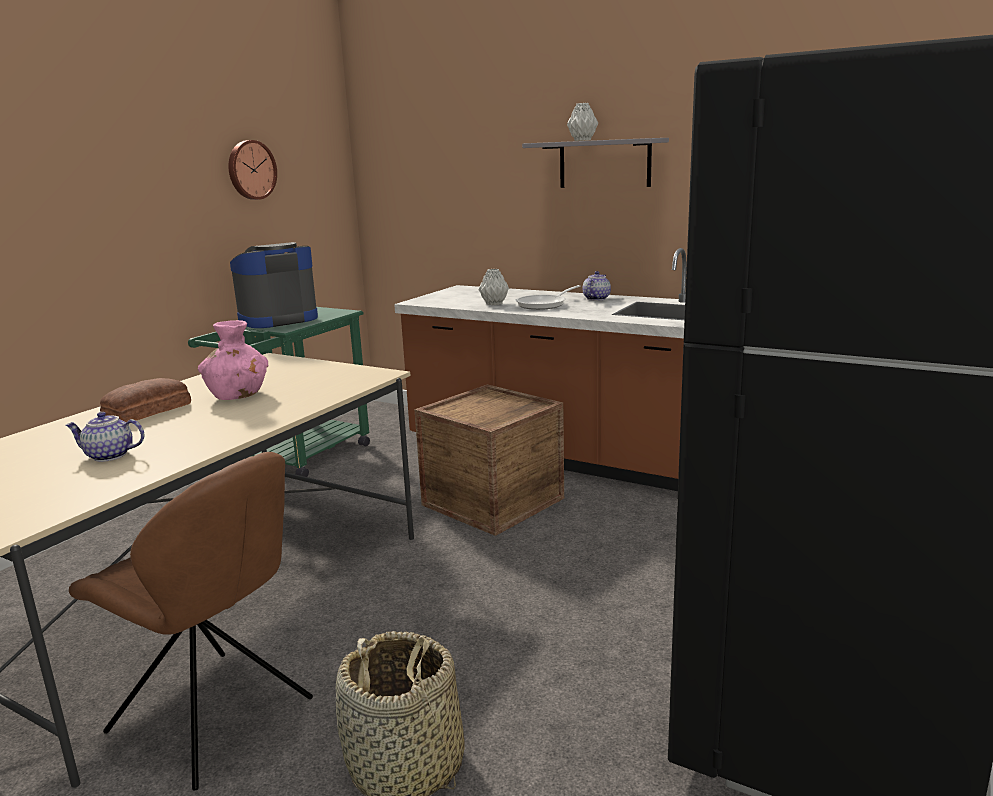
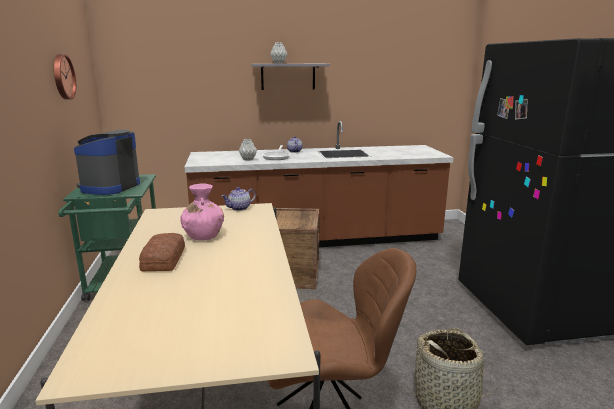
camera: 40 degrees left, 0 degrees up
teapot [65,412,145,462] -> teapot moved to [222,187,256,211]

